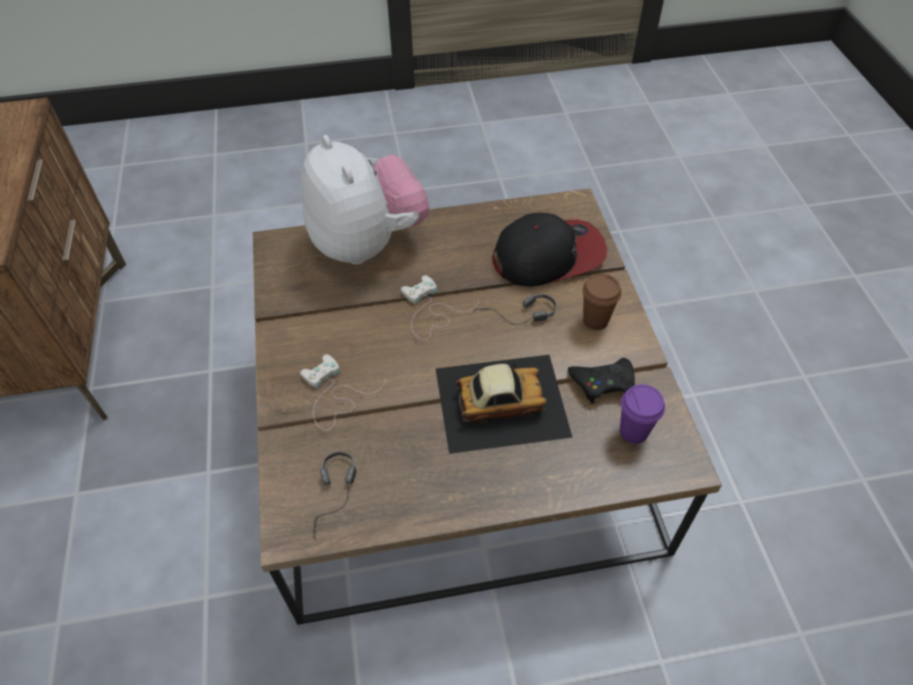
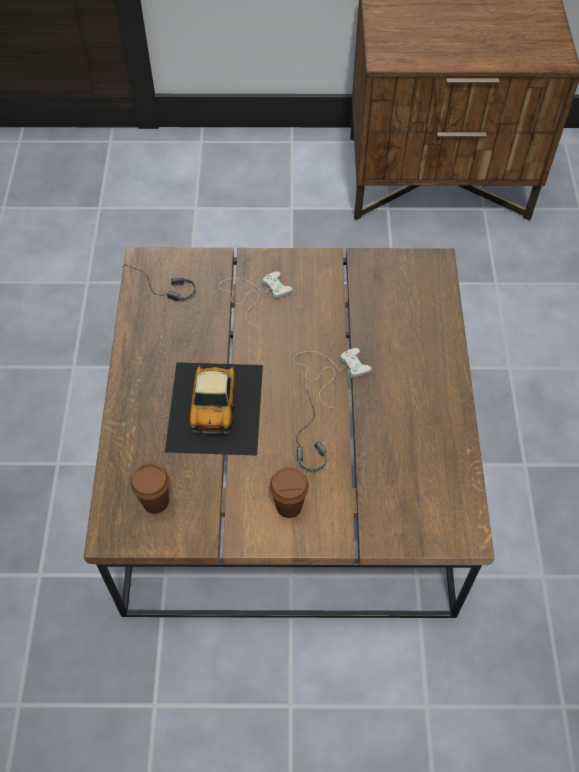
camera: 100 degrees right, 5 degrees up
plush toy [301,135,430,265] -> none
cap [492,213,607,287] -> none
black game controller [568,358,635,404] -> none
purple cup [620,384,665,444] -> brown cup [130,463,170,514]

